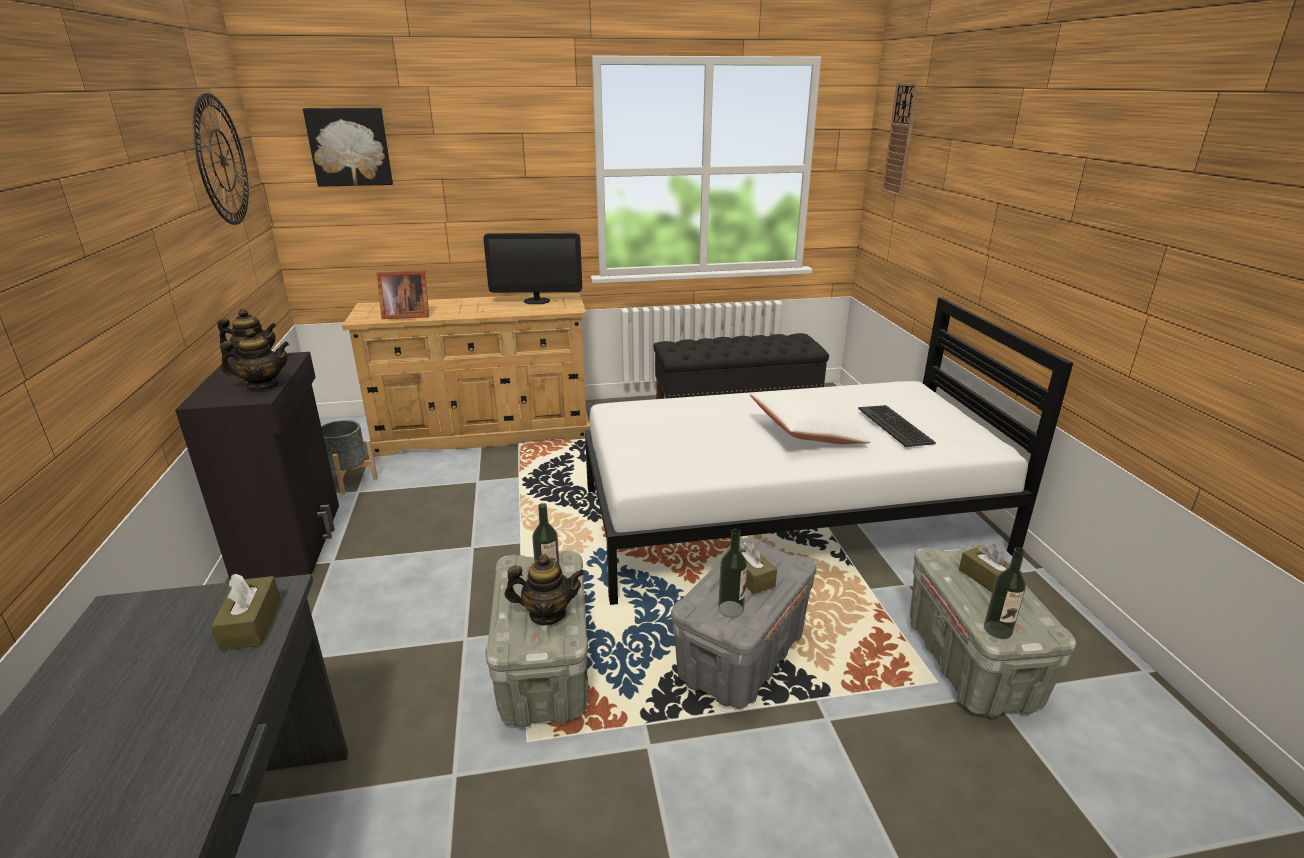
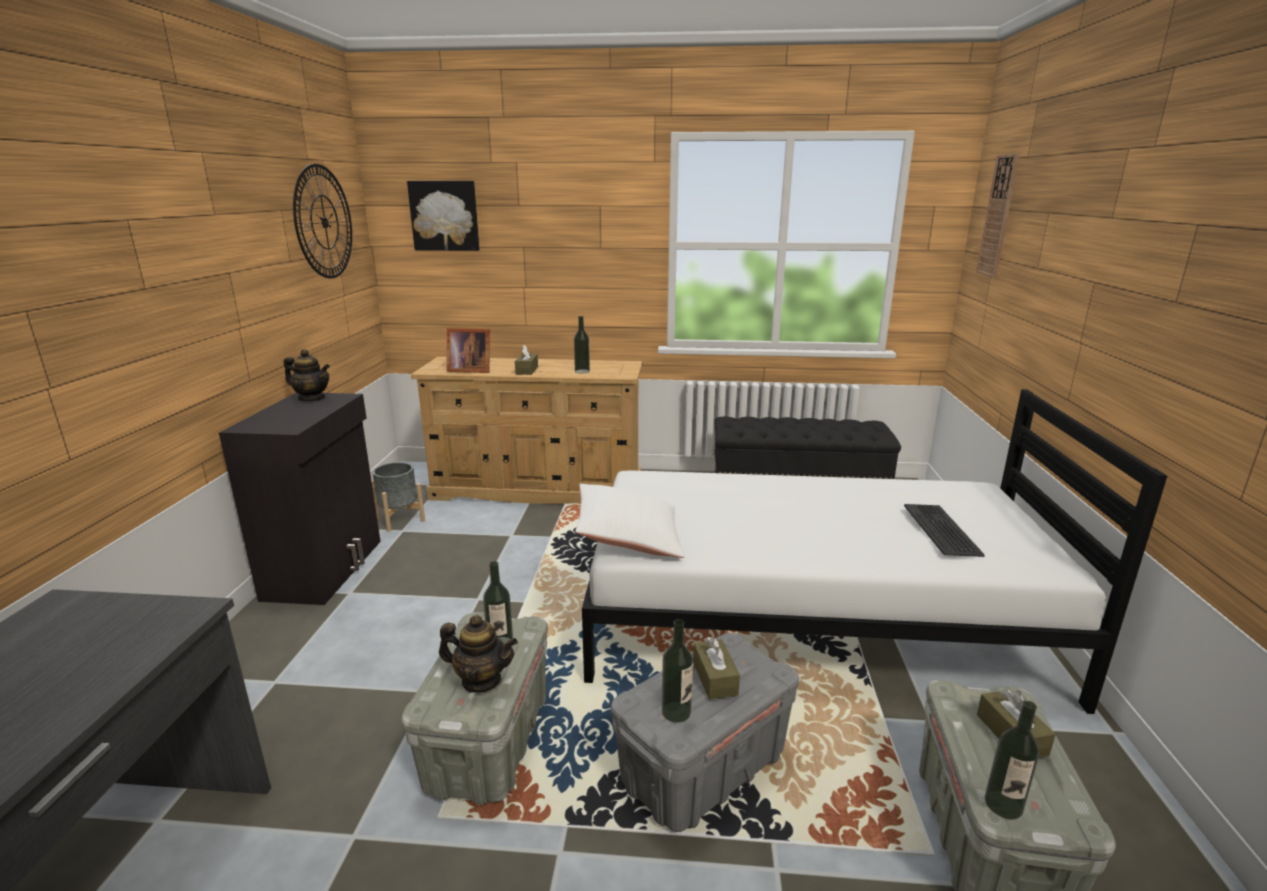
camera: 15 degrees right, 5 degrees down
brown tissue box [211,574,281,651] -> brown tissue box moved to [515,344,538,375]
teapot [220,328,290,390] -> none
monitor [483,233,582,304] -> none
white pillow [750,392,870,444] -> white pillow moved to [575,484,685,558]
none -> bottle [574,316,590,374]

